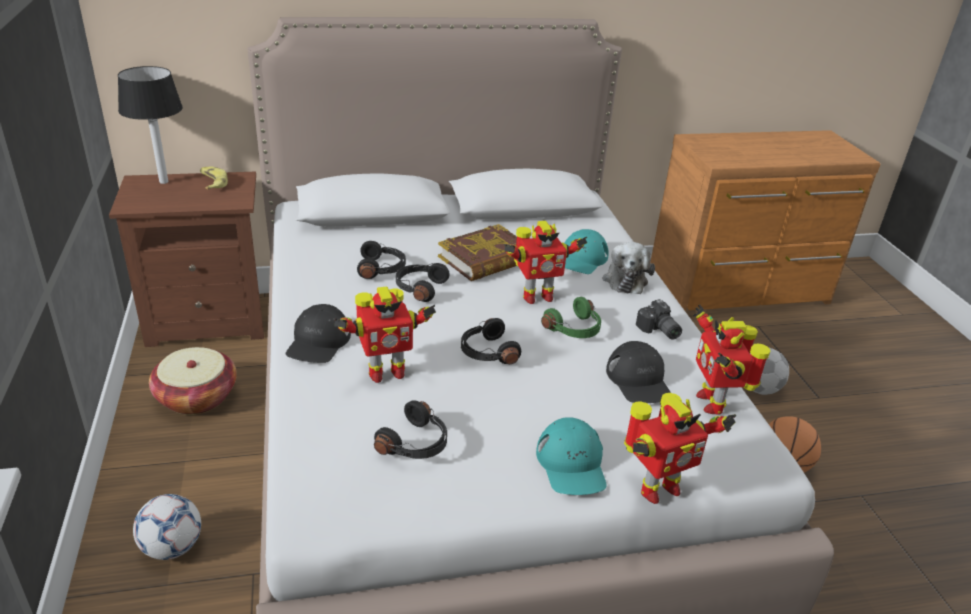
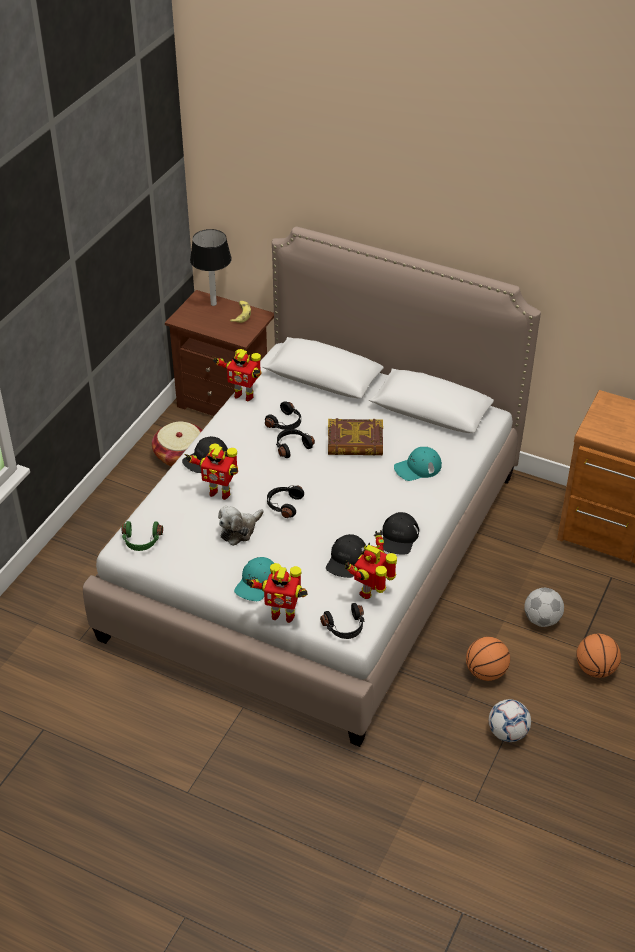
camera: 40 degrees right, 10 degrees up
football [133,494,201,560] -> football moved to [489,699,531,742]
black headphones [374,400,447,459] -> black headphones moved to [320,603,365,639]
toy robot [504,221,587,304] -> toy robot moved to [213,349,261,401]
green headphones [541,297,601,338] -> green headphones moved to [122,521,163,551]
plush toy [603,242,655,294] -> plush toy moved to [218,506,264,546]
camera [636,299,682,339] -> black cap [382,512,419,554]
none -> basketball [576,634,621,678]

